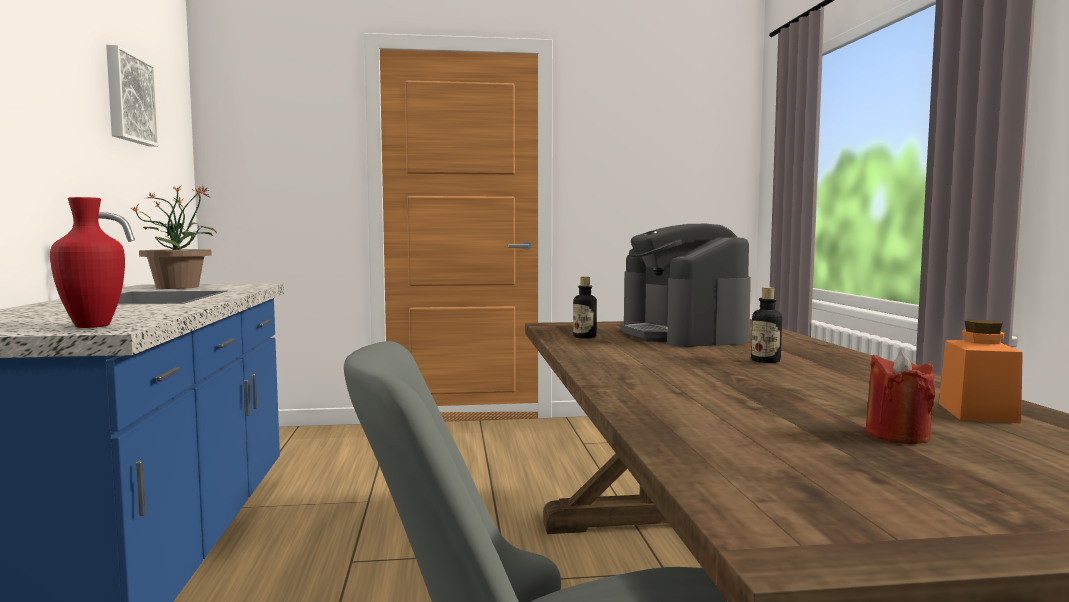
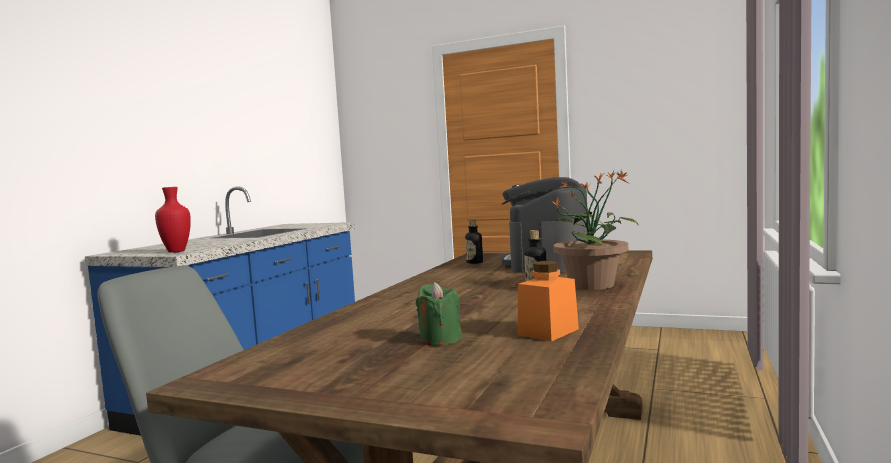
camera: 30 degrees right, 0 degrees up
picture [106,45,159,147] -> none
potted plant [130,185,217,289] -> potted plant moved to [550,169,638,290]
red candle [865,351,935,444] -> green candle [416,282,462,346]

